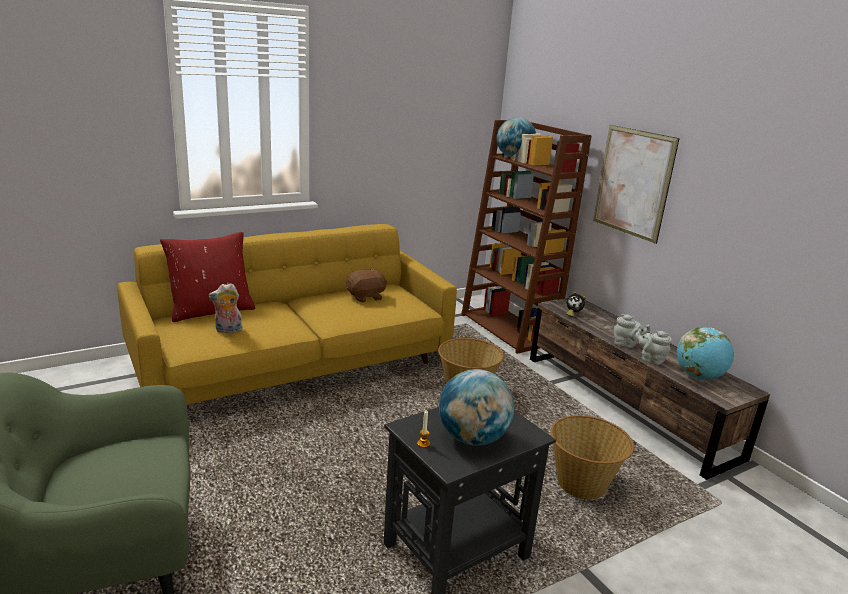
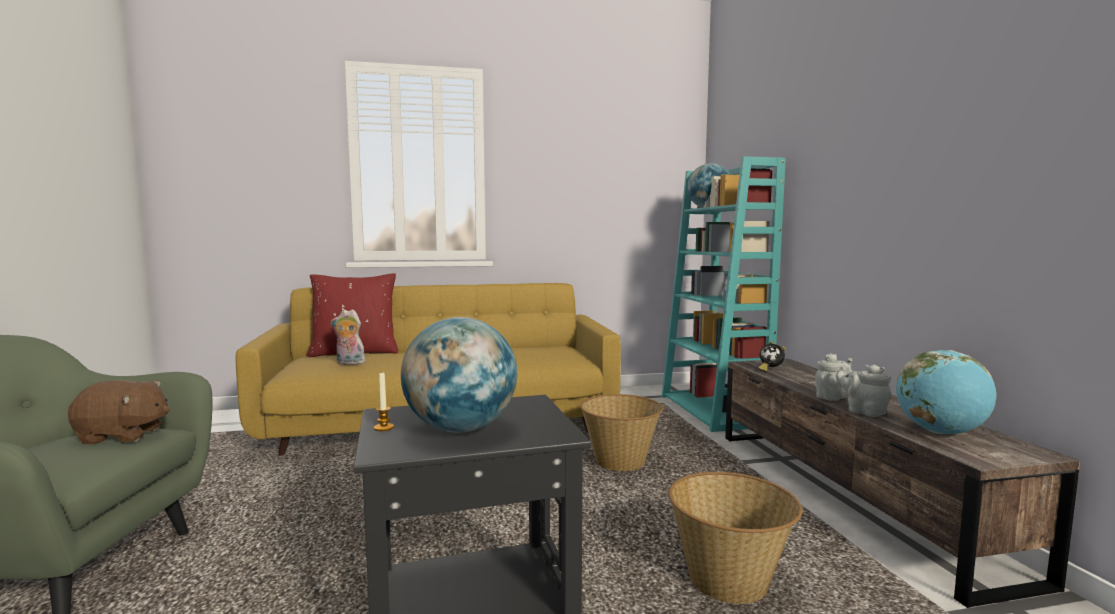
camera: 20 degrees right, 15 degrees down
brown plush toy [346,268,387,303] -> brown plush toy moved to [68,380,170,444]
brown bookcase [461,120,592,354] -> turquoise bookcase [662,156,786,432]
picture [593,125,680,244] -> none
grey teapot [614,314,651,348] -> grey teapot turned 75 degrees counterclockwise [815,353,853,401]

